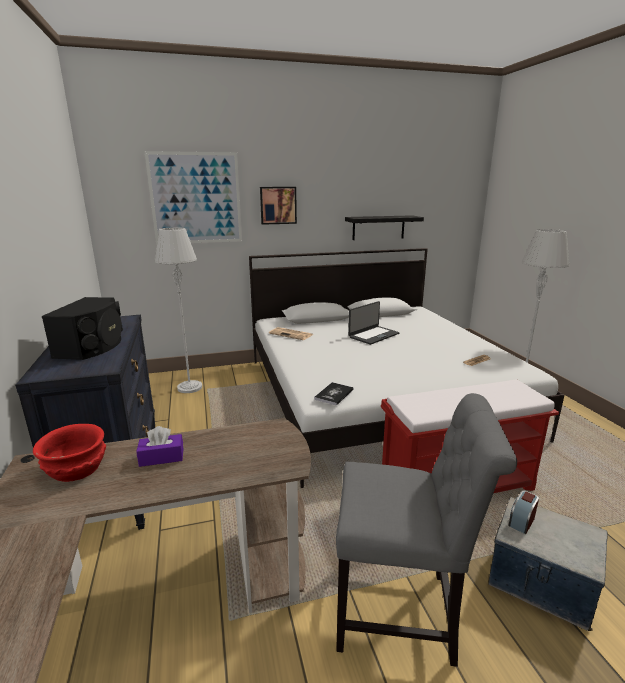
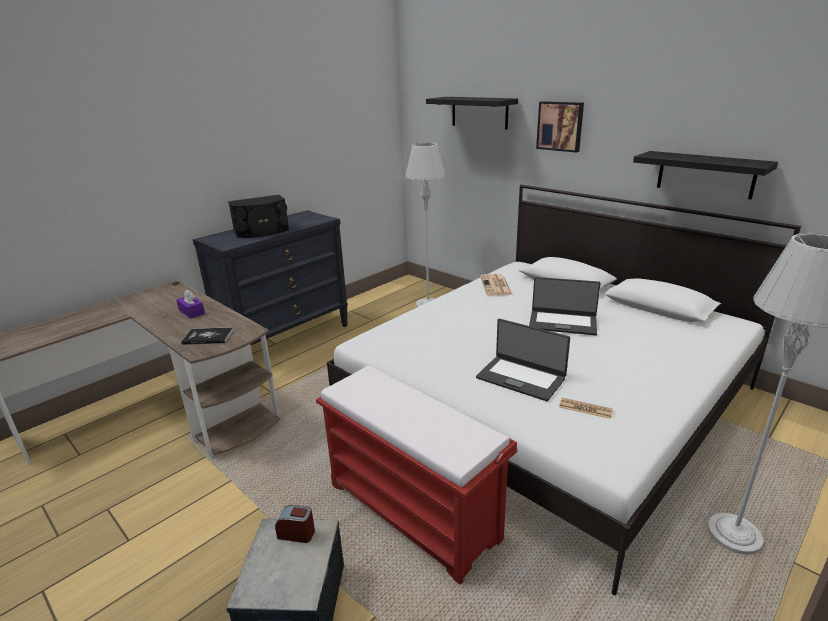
camera: 60 degrees right, 5 degrees up
red bowl [33,424,106,482] -> none
picture [144,151,242,244] -> black shelf [426,97,518,129]
book [314,382,353,406] -> book moved to [181,327,233,345]
grey chair [336,393,517,667] -> none
none -> laptop [476,319,570,401]

